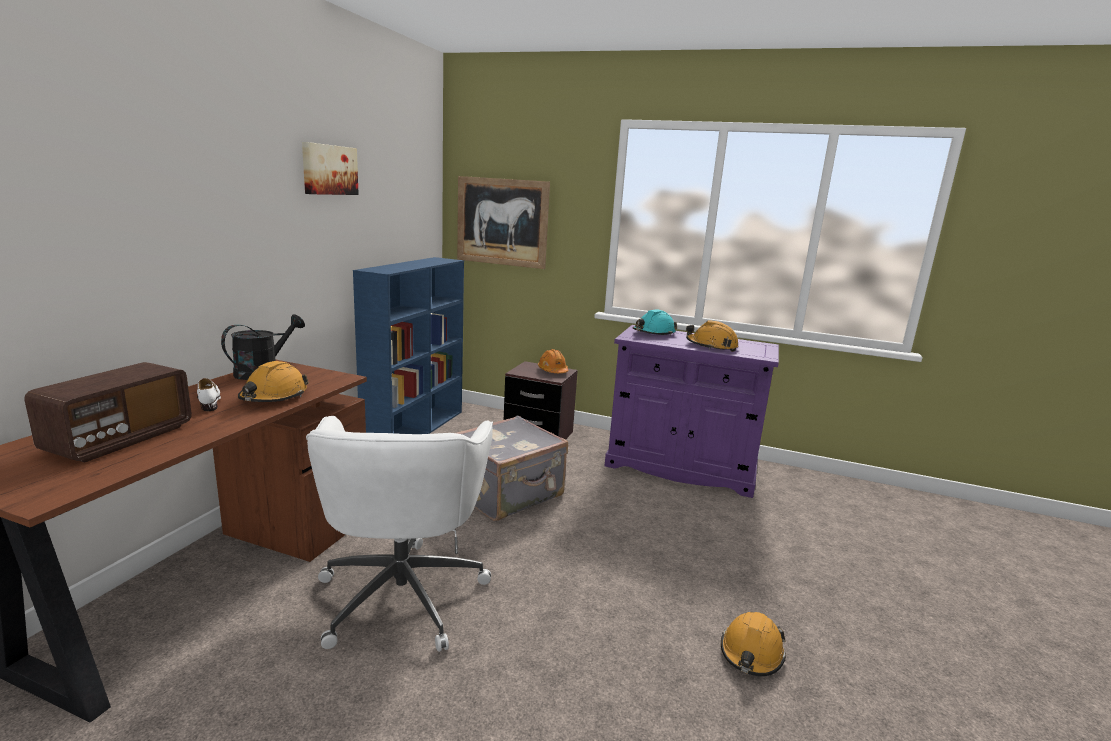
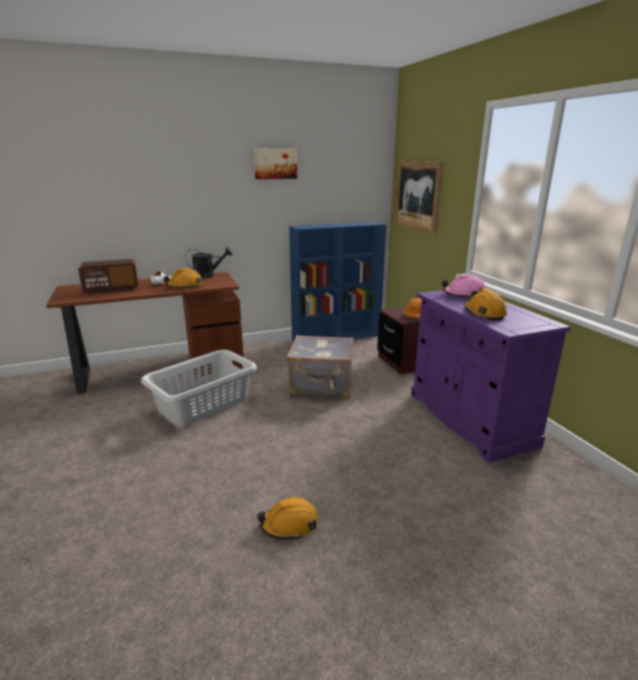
camera: 50 degrees right, 5 degrees up
white office chair [306,416,493,652] -> grey laundry basket [141,350,257,427]
turquoise hard hat [633,309,677,335] -> pink hard hat [442,274,486,299]

